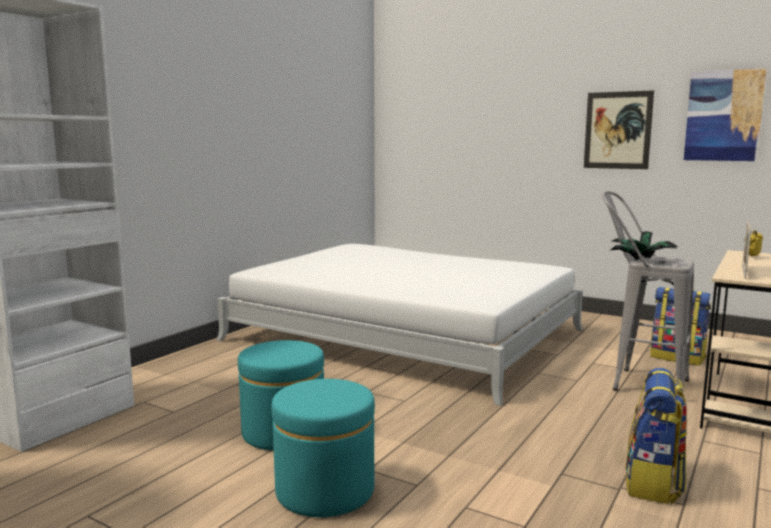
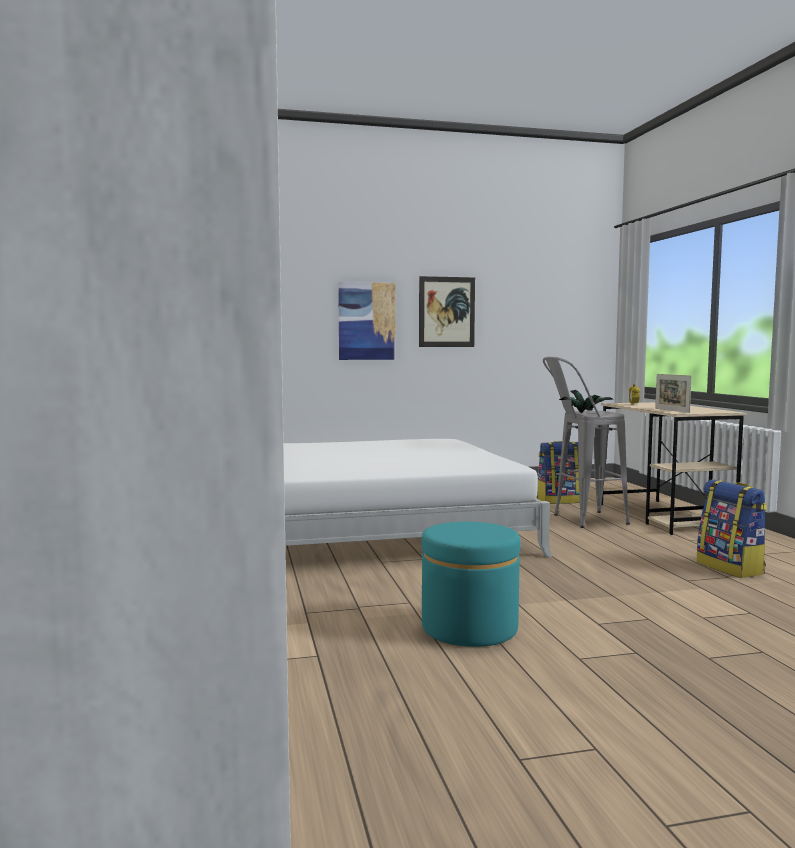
camera: 45 degrees left, 5 degrees down
turquoise ottoman [272,379,375,517] -> none
picture [684,68,767,161] -> picture moved to [338,282,395,360]

